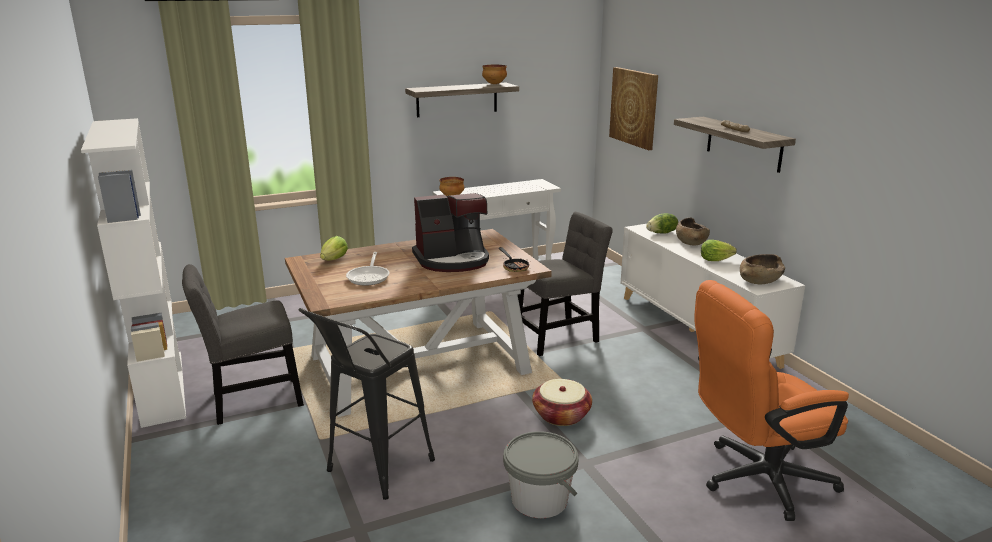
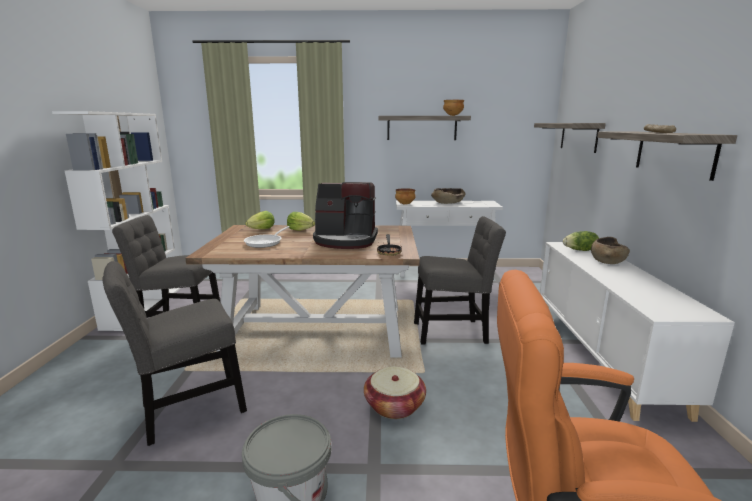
camera: 25 degrees right, 5 degrees down
black stool [298,308,435,500] -> grey chair [103,261,247,446]
picture [609,67,658,150] -> shelf [534,123,606,153]
lettuce [701,240,737,261] -> lettuce moved to [287,212,315,231]
brown bowl [740,254,785,284] -> brown bowl moved to [431,188,466,204]

